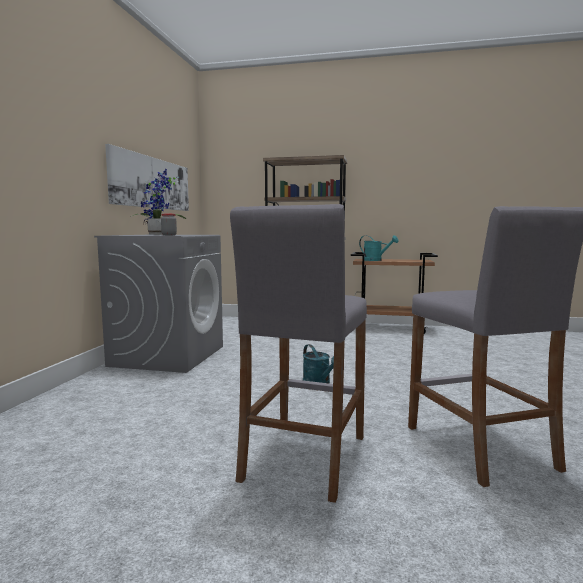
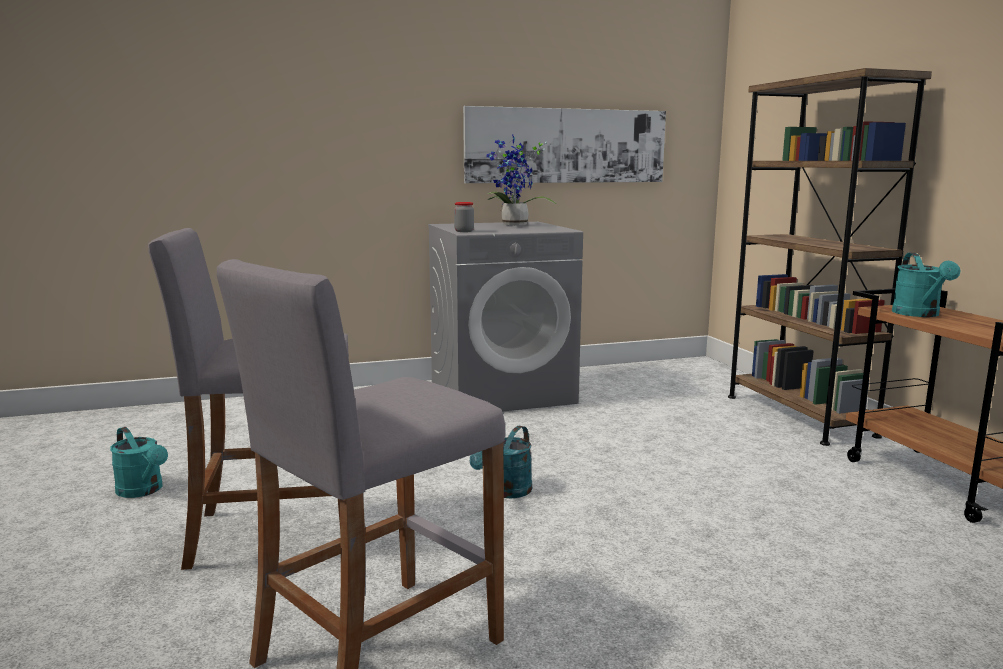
camera: 60 degrees right, 5 degrees up
none -> turquoise watering can [110,427,168,498]

